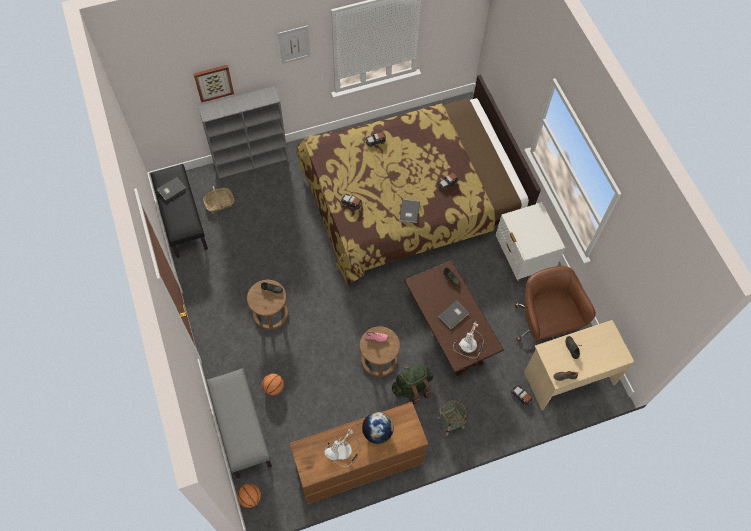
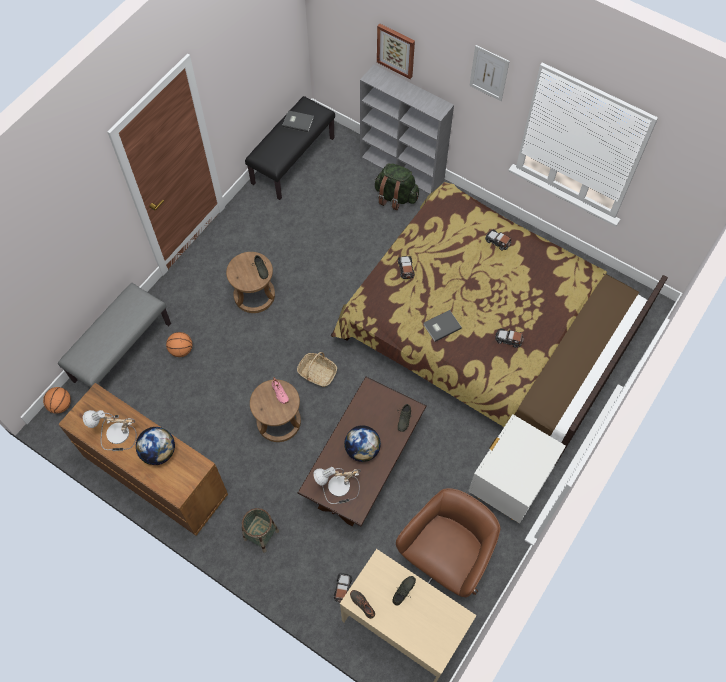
camera: 55 degrees right, 0 degrees up
basket [203,186,234,212] -> basket moved to [297,352,337,387]
green backpack [392,363,433,404] -> green backpack moved to [375,163,419,210]
grey book [438,301,469,329] -> globe [344,425,381,462]

